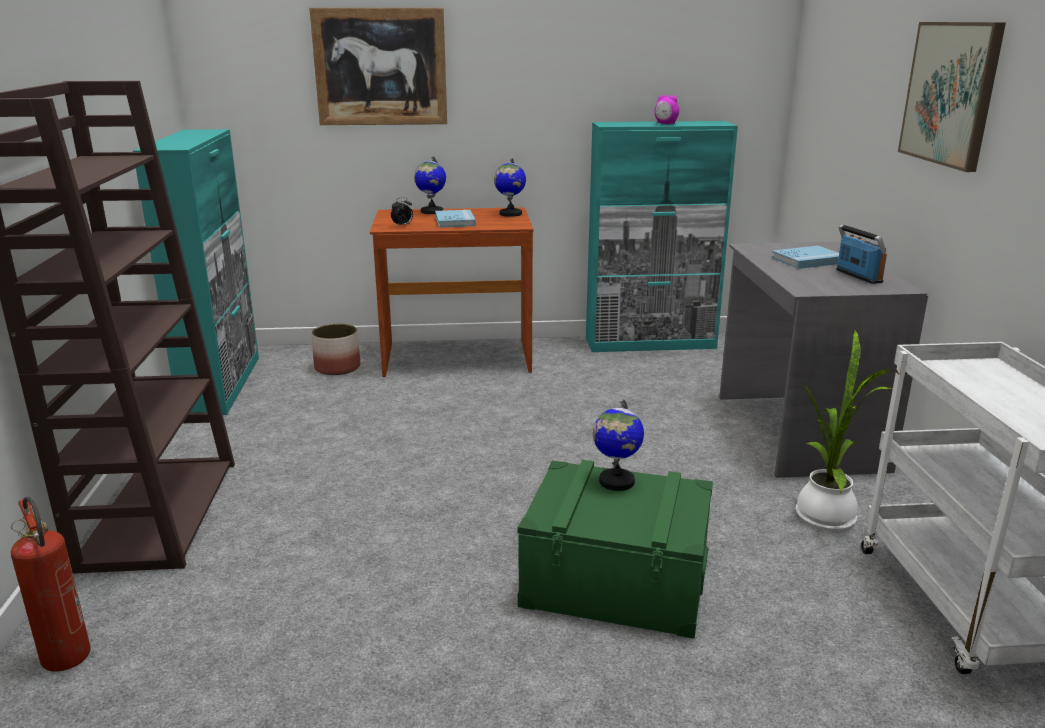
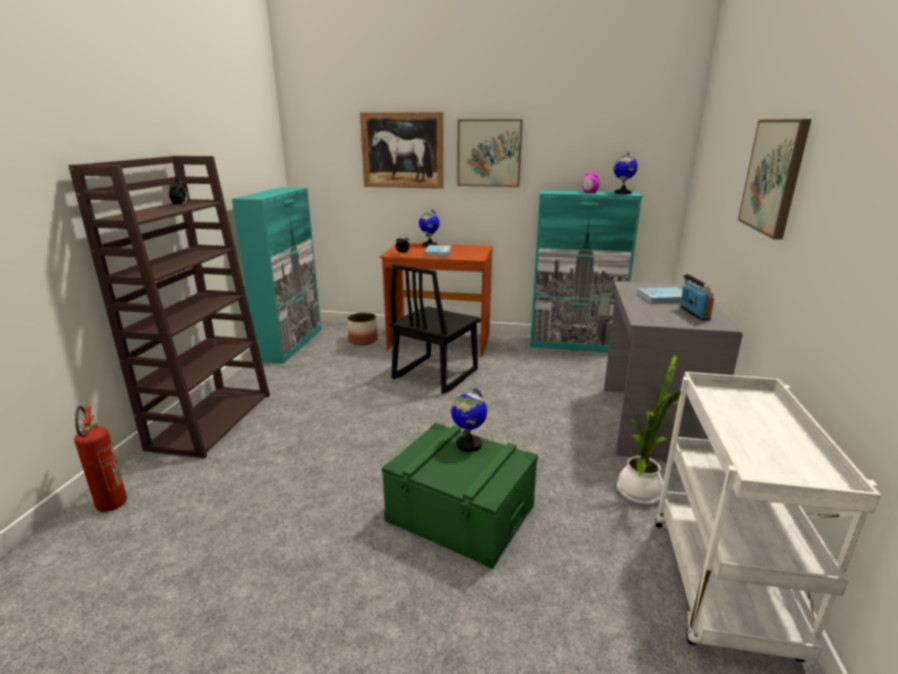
camera: 15 degrees right, 0 degrees up
globe [494,158,526,217] -> globe moved to [613,152,638,194]
none -> alarm clock [169,178,189,205]
none -> black chair [390,264,481,394]
none -> picture [457,119,523,187]

